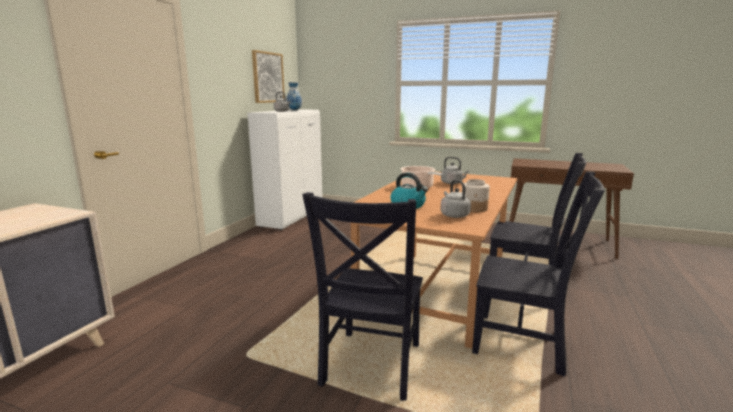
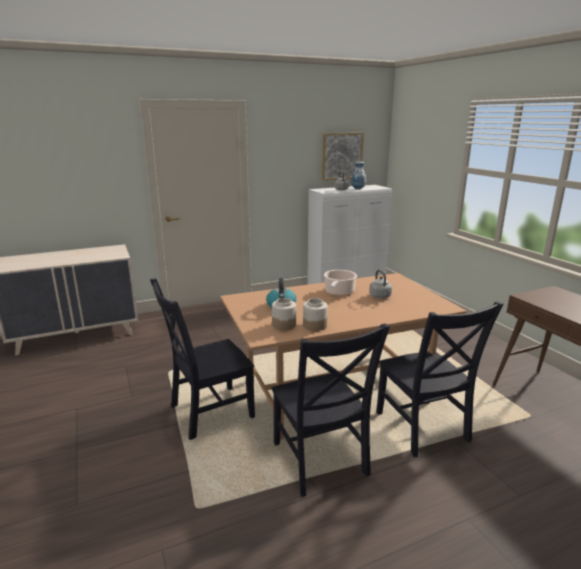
camera: 45 degrees right, 5 degrees up
grey kettle [441,180,471,218] -> jar [272,298,296,330]

